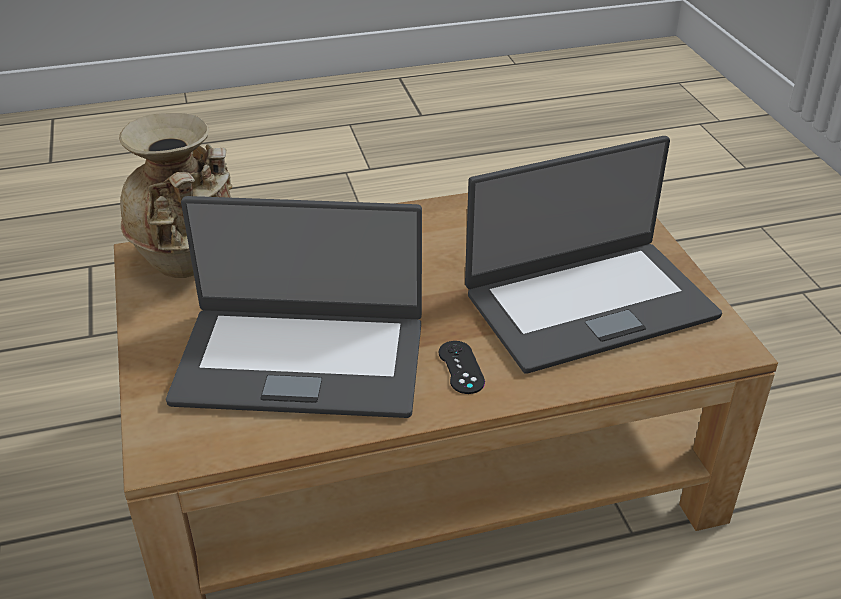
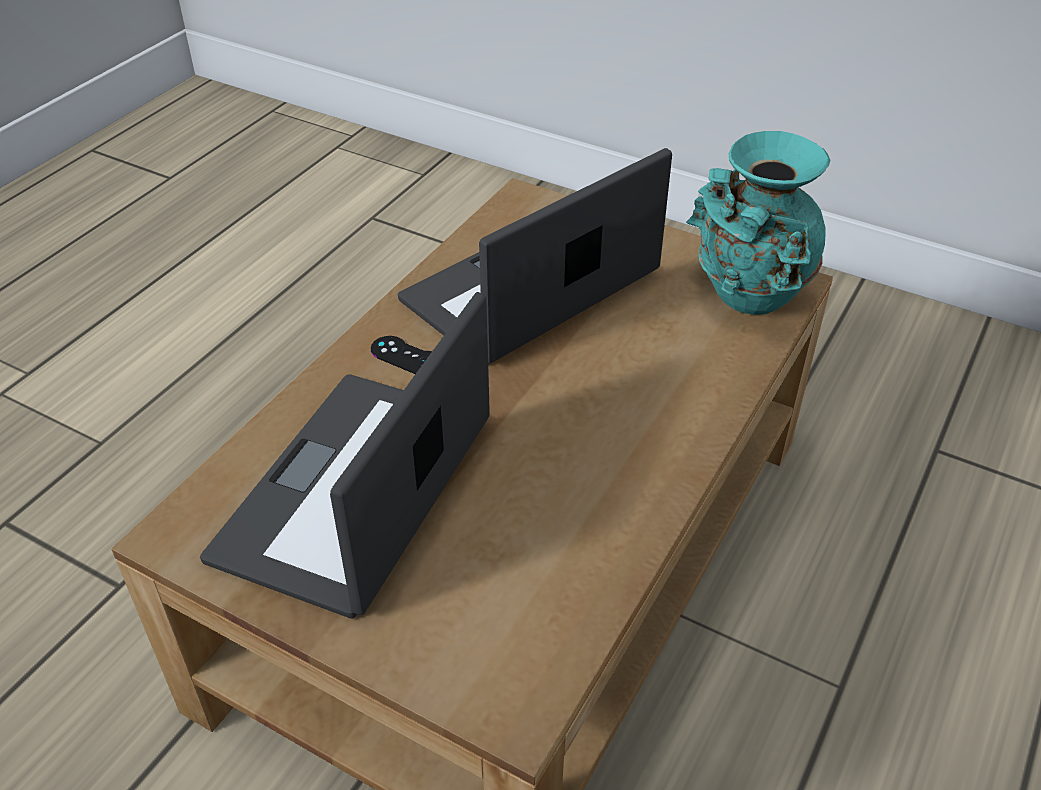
camera: 135 degrees right, 5 degrees up
beige vase [119,113,232,278] -> turquoise vase [686,131,830,315]

